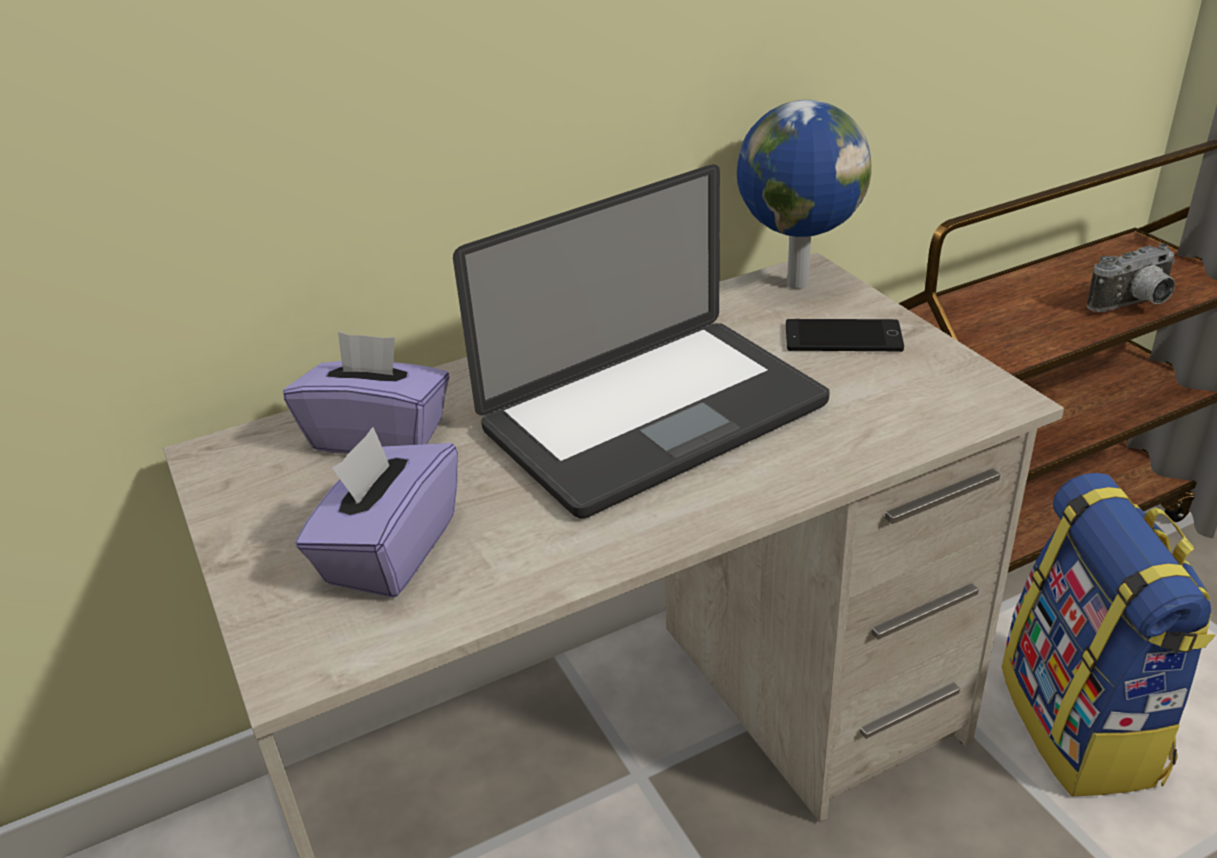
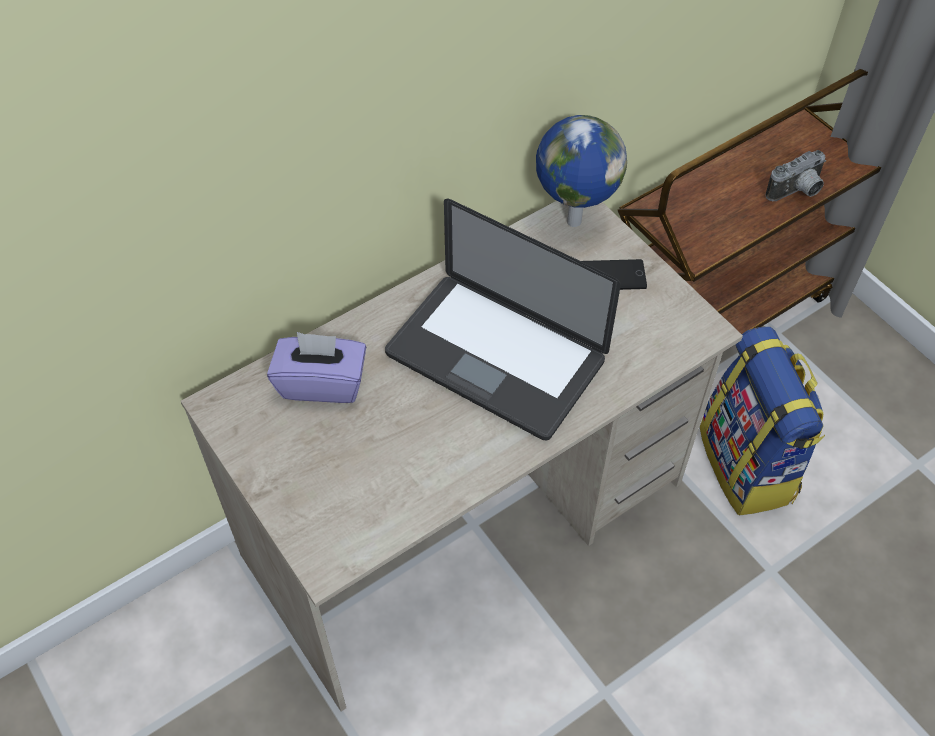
camera: 10 degrees left, 20 degrees up
purple tissue box [295,427,458,598] -> none
laptop [453,164,830,518] -> laptop turned 75 degrees clockwise [385,199,621,440]

